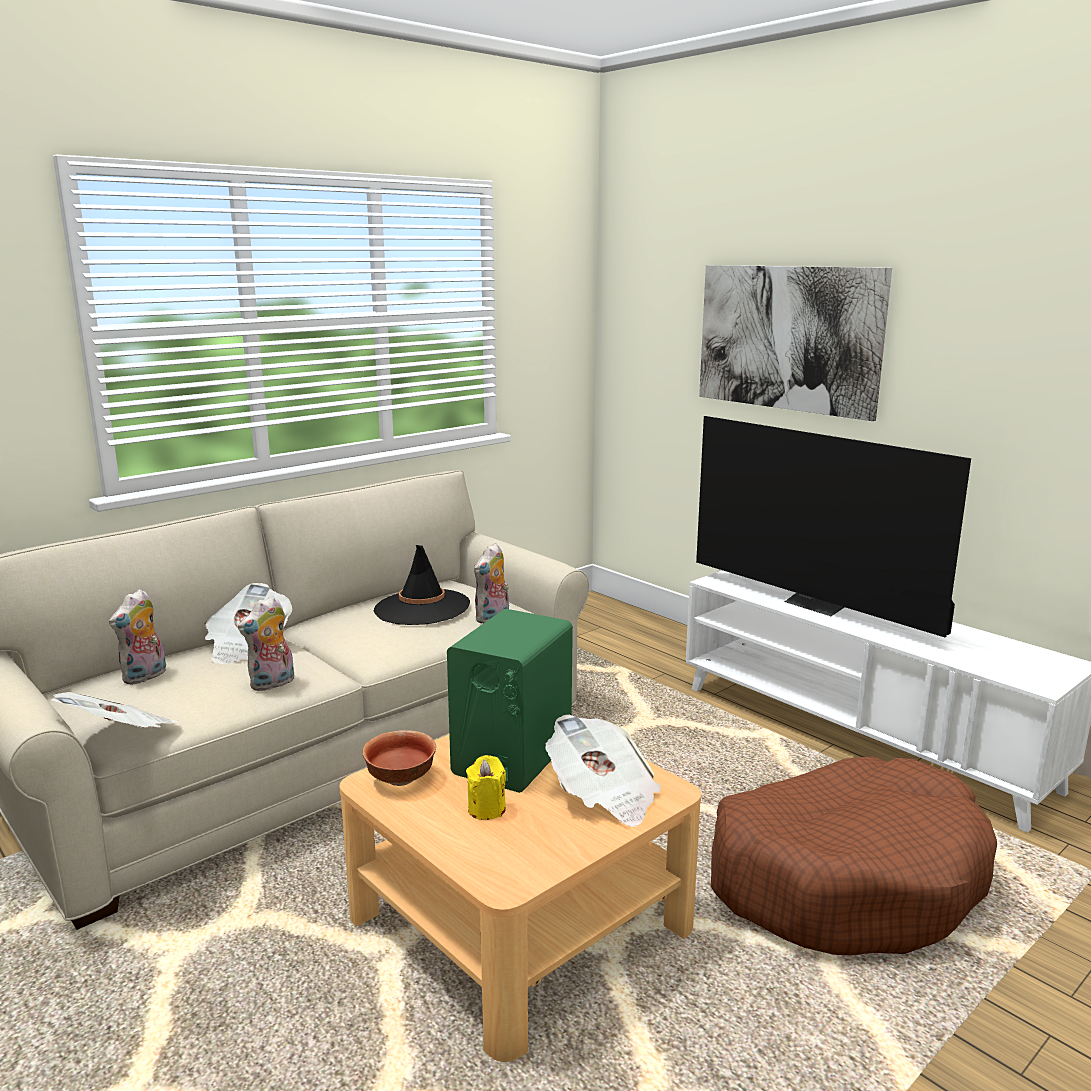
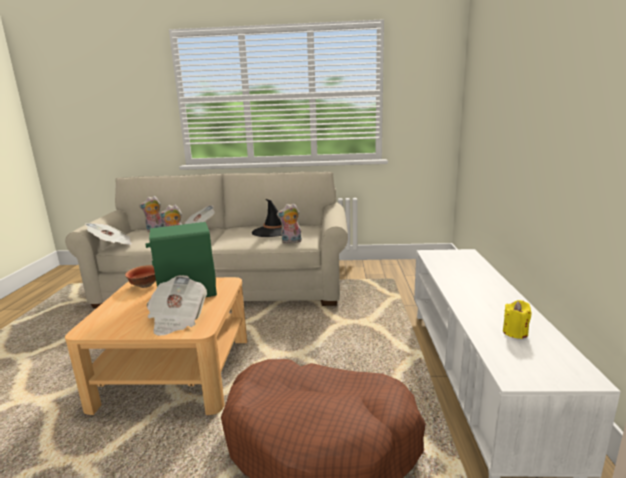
camera: 45 degrees right, 0 degrees up
yellow candle [466,755,506,820] -> yellow candle moved to [503,300,532,339]
television [696,416,971,637] -> none
picture [699,265,892,421] -> none

